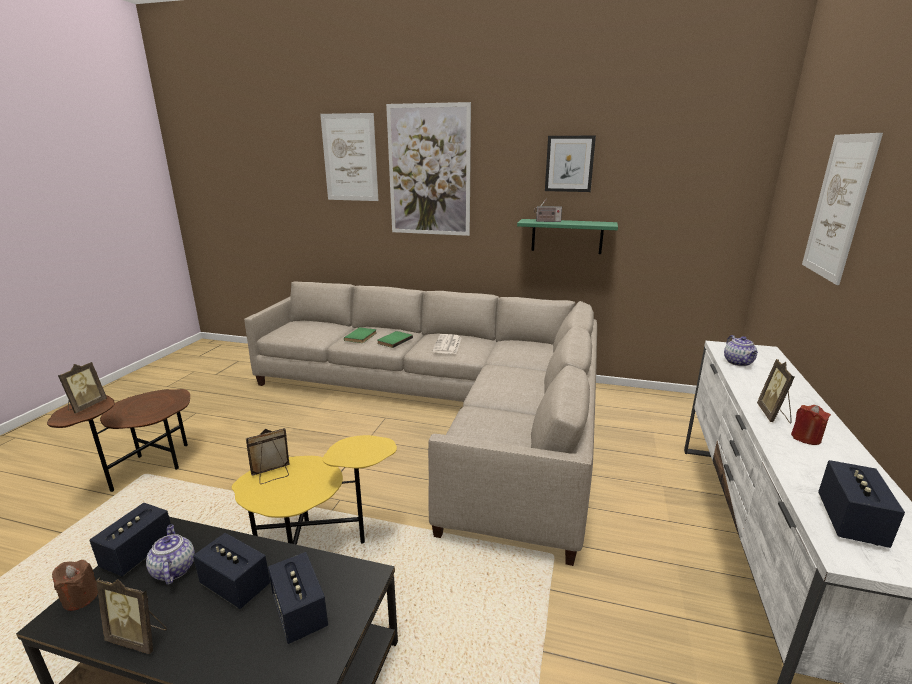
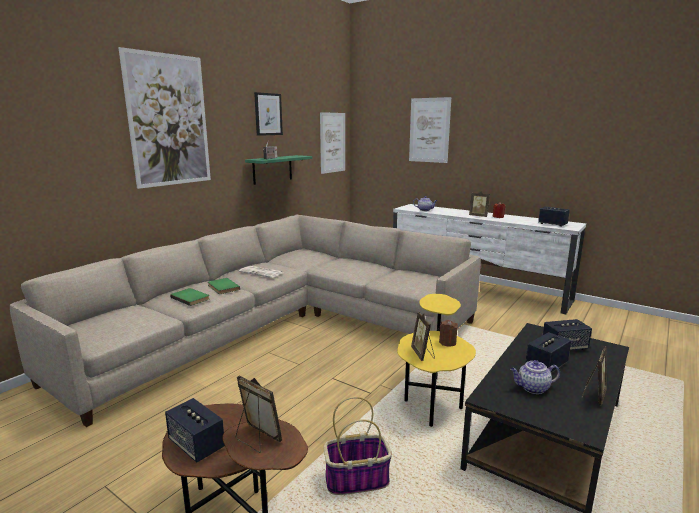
camera: 70 degrees left, 5 degrees down
brown candle [52,560,98,611] -> brown candle moved to [439,320,458,347]
speaker [89,503,171,577] -> speaker moved to [165,398,225,462]
picture [320,113,378,201] -> picture moved to [320,112,345,174]
none -> basket [323,397,392,495]

